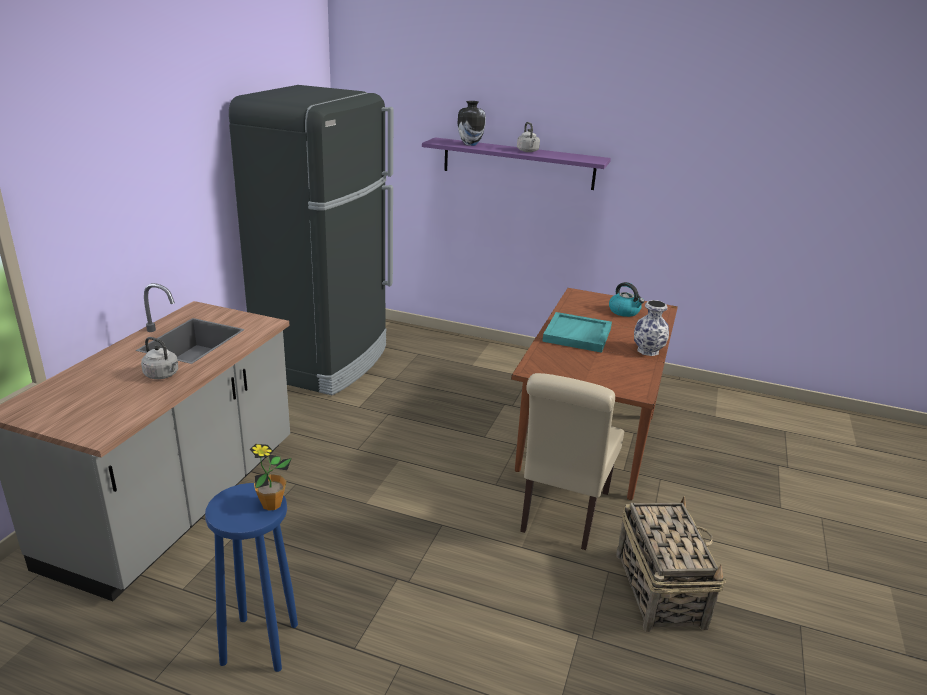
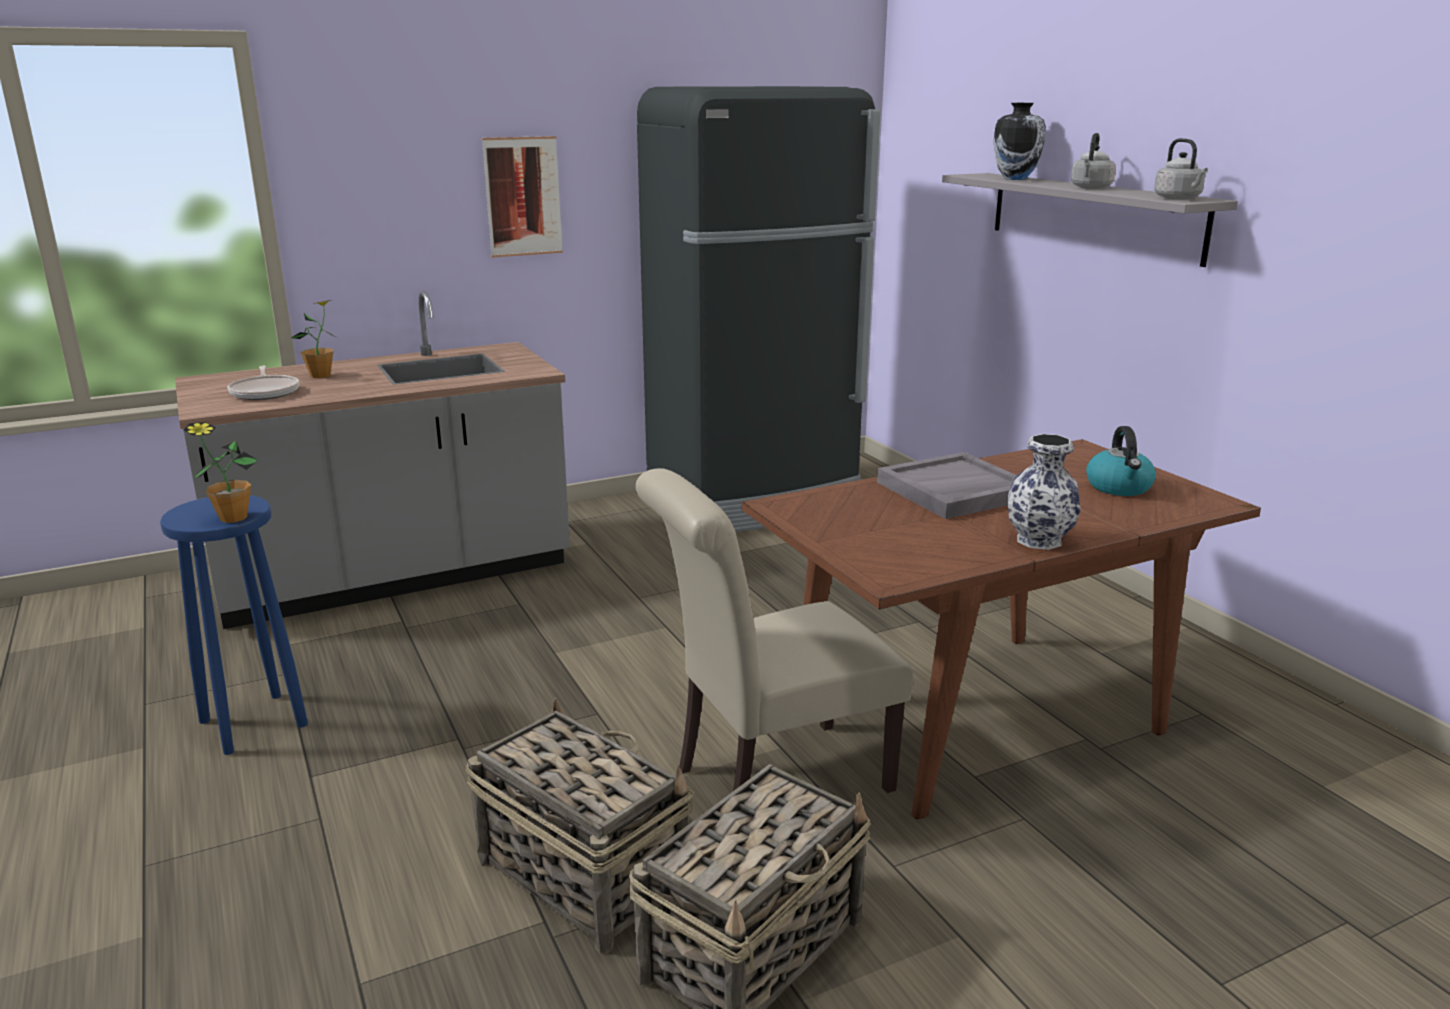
camera: 45 degrees right, 5 degrees down
grey kettle [141,337,178,379] -> grey kettle moved to [1154,138,1208,199]
purple shelf [422,137,611,190] -> grey shelf [942,173,1238,267]
turquoise tray [542,312,612,353] -> grey tray [877,452,1017,519]
none -> frying pan [227,366,299,400]
none -> potted plant [291,300,339,378]
none -> basket [466,698,694,954]
none -> picture [482,136,563,258]

